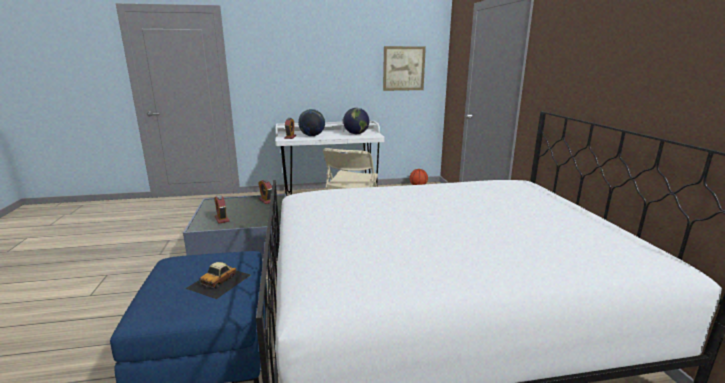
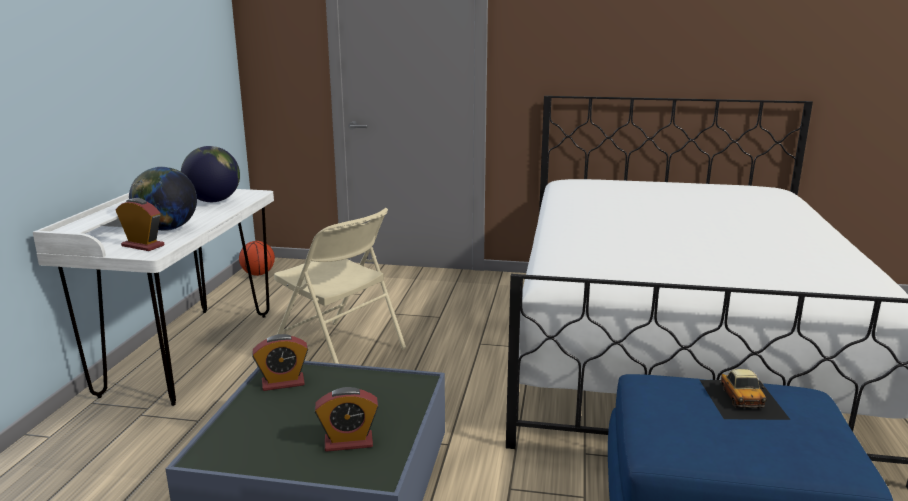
camera: 70 degrees left, 0 degrees up
toy car [185,262,250,299] -> toy car turned 45 degrees clockwise [700,369,790,420]
picture [383,46,426,91] -> none

